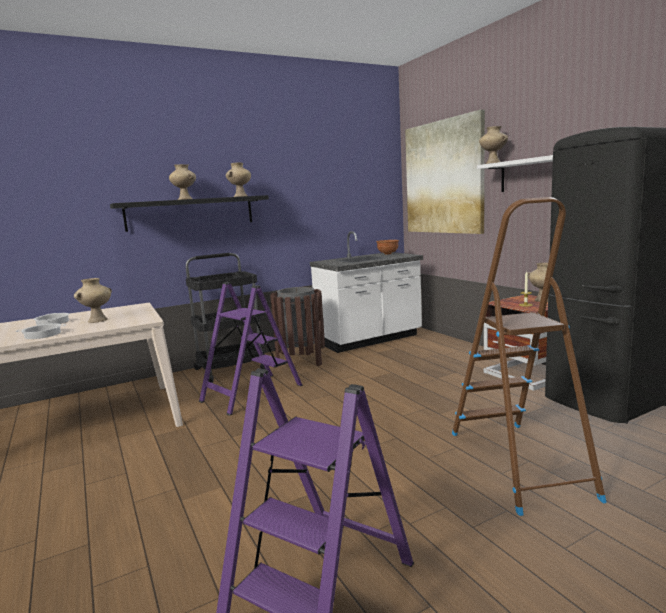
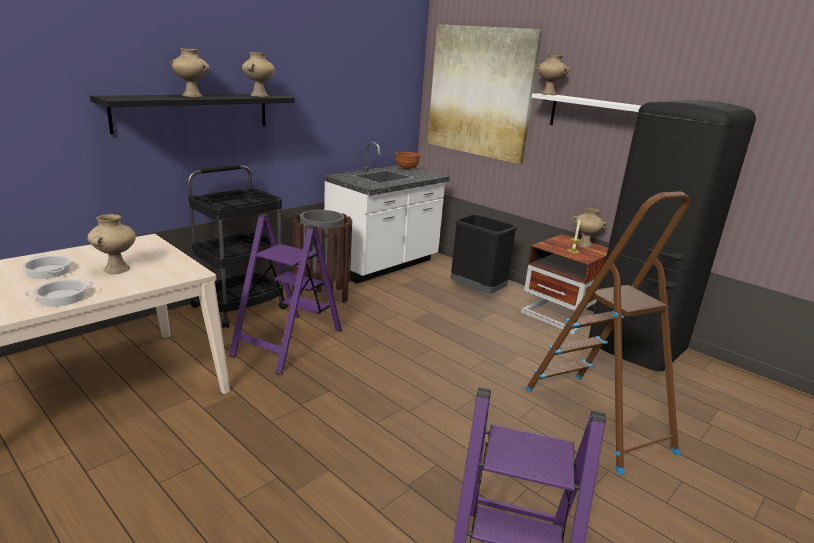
camera: 20 degrees left, 10 degrees up
none -> black trash can [451,214,517,293]

